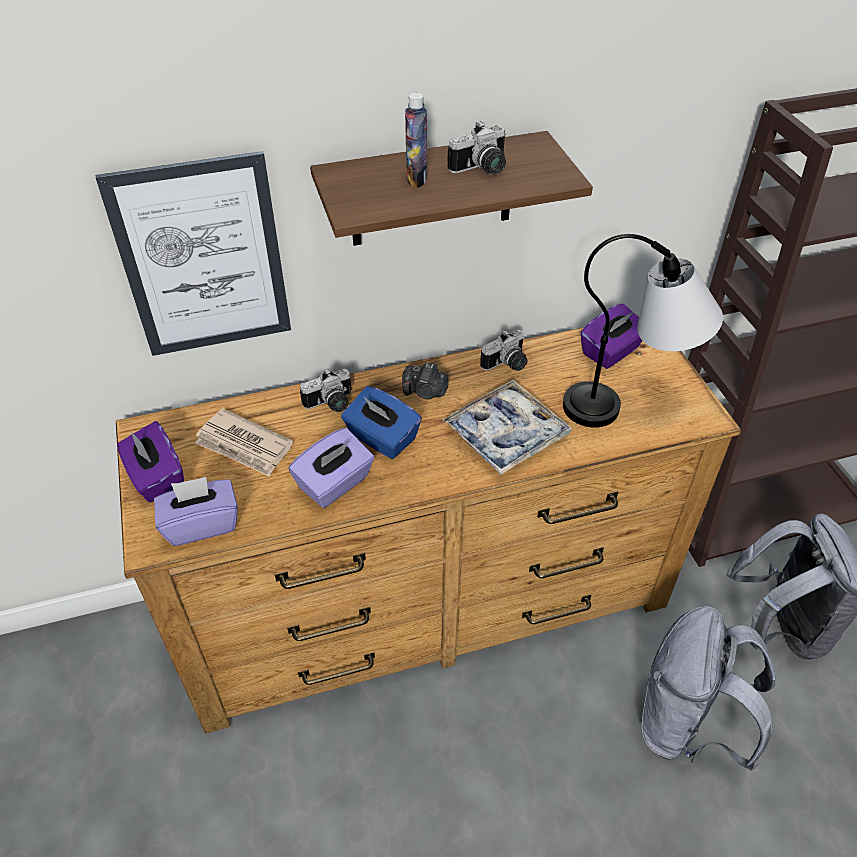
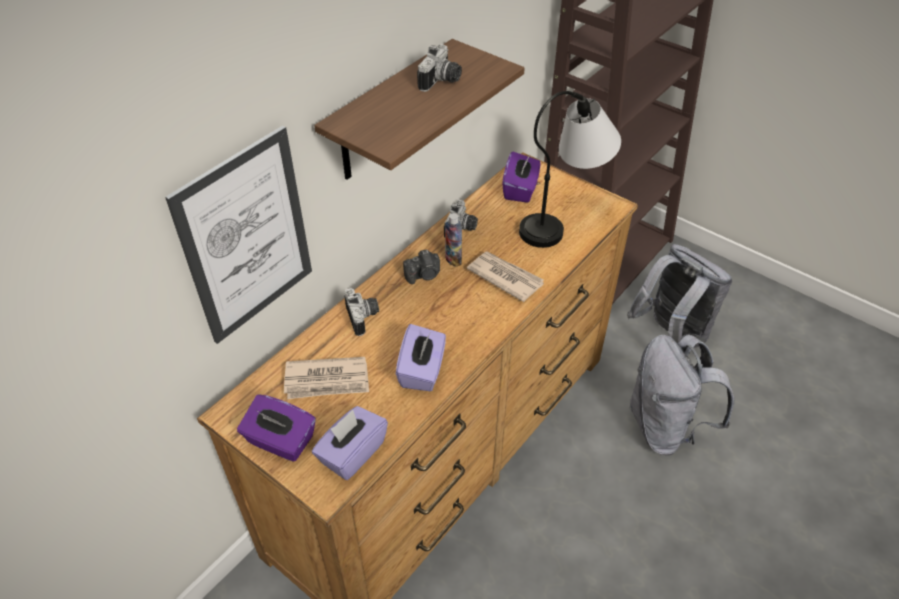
camera: 35 degrees left, 0 degrees up
camera [300,368,351,412] -> camera turned 45 degrees counterclockwise [344,288,379,336]
blue tissue box [341,386,422,459] -> none
bottle [405,93,427,187] -> bottle moved to [445,213,462,267]
tray [442,380,572,475] -> newspaper [467,251,544,302]

